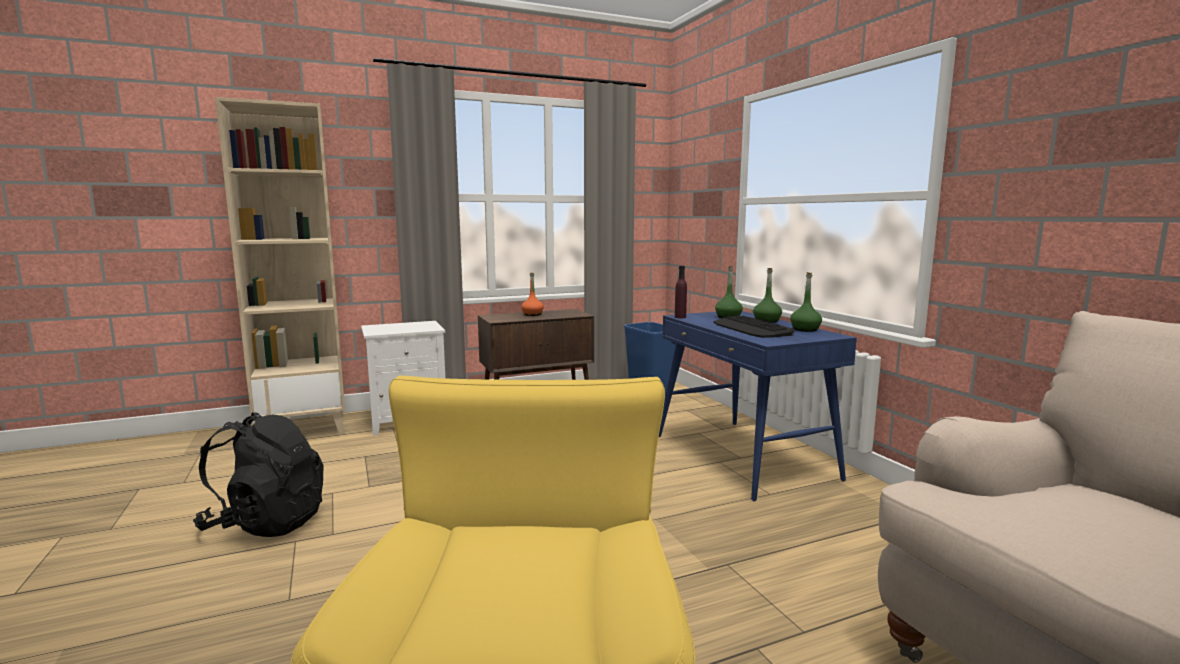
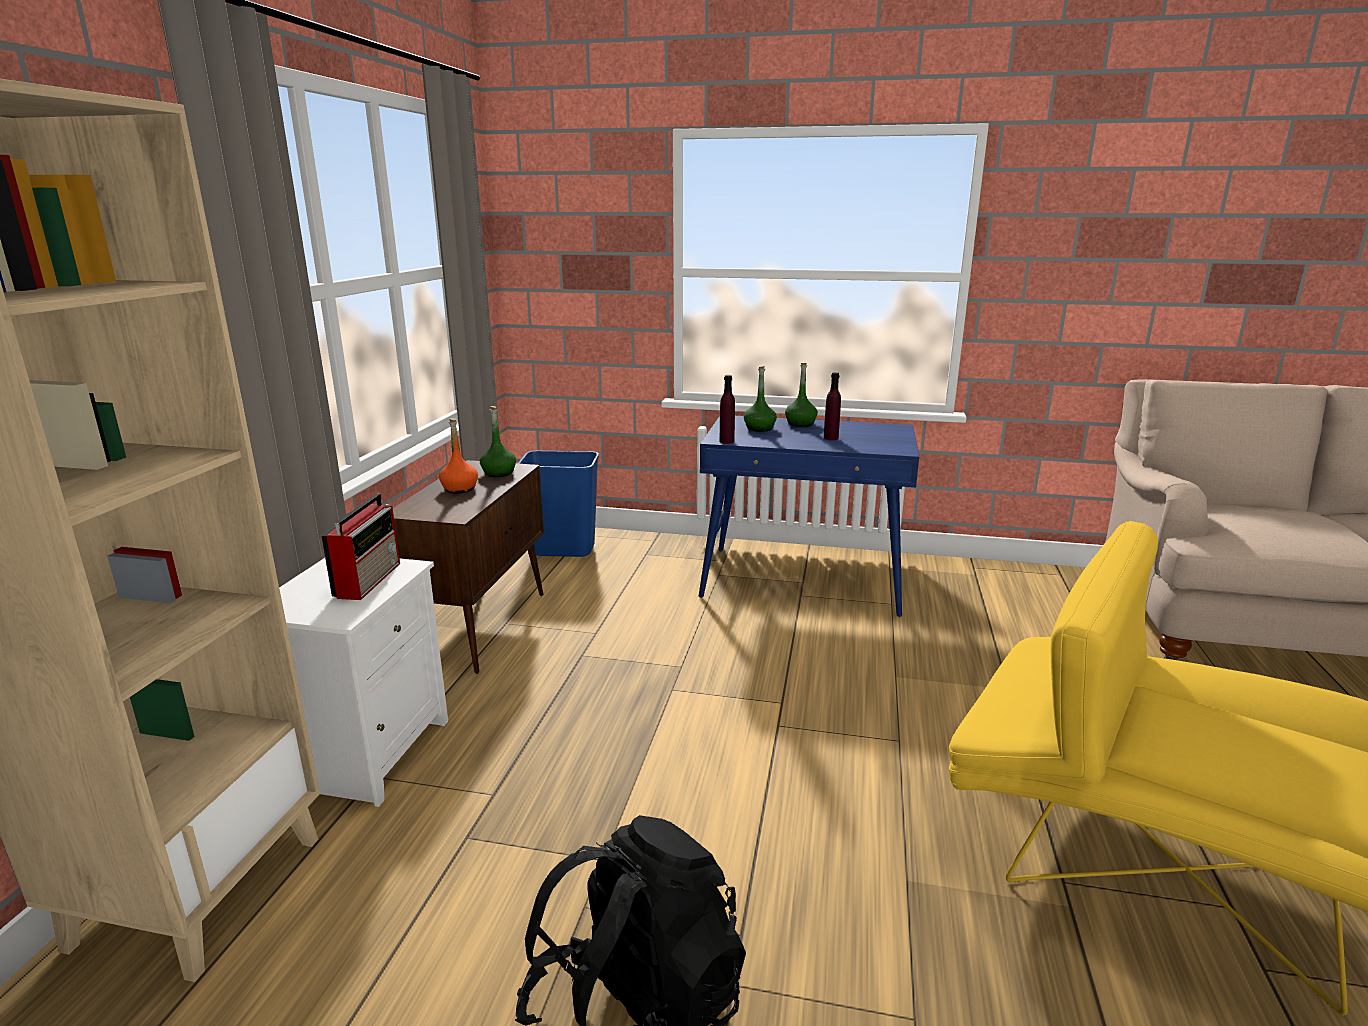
camera: 55 degrees left, 10 degrees up
keyboard [713,315,794,338] -> purple bottle [824,372,841,440]
green bottle [790,272,822,332] -> green bottle moved to [480,406,516,477]
none -> radio [322,493,400,600]

